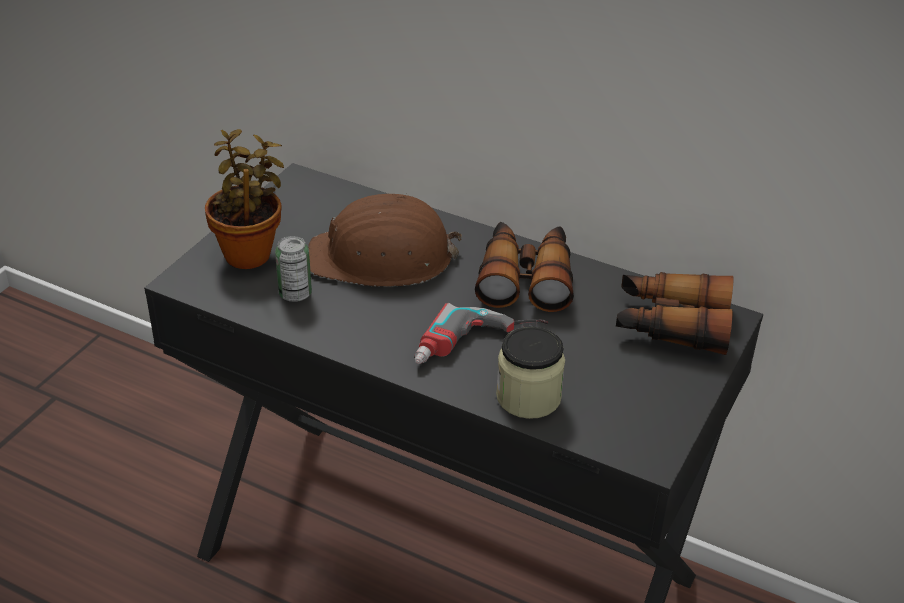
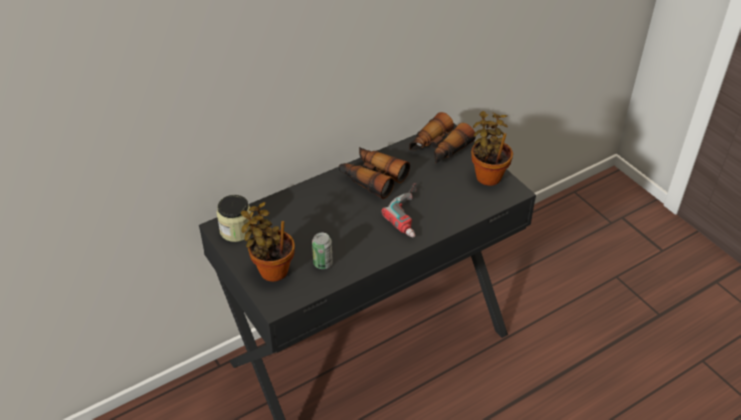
camera: 60 degrees left, 5 degrees up
brown hard hat [308,192,462,287] -> none
jar [496,327,565,419] -> jar moved to [217,195,252,242]
none -> potted plant [471,111,513,186]

